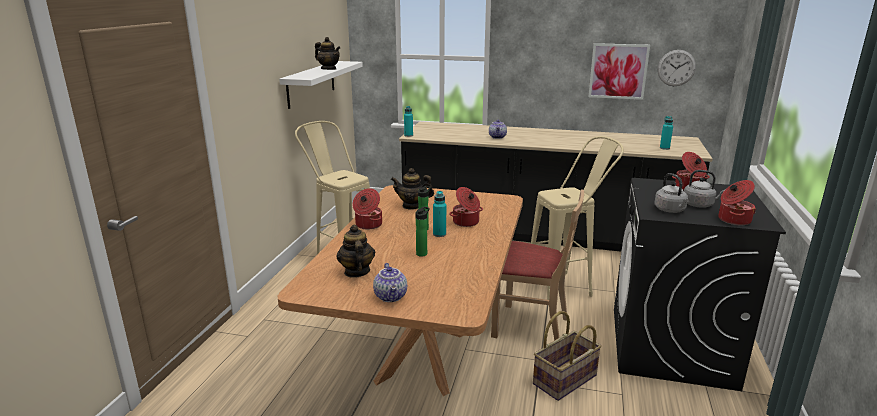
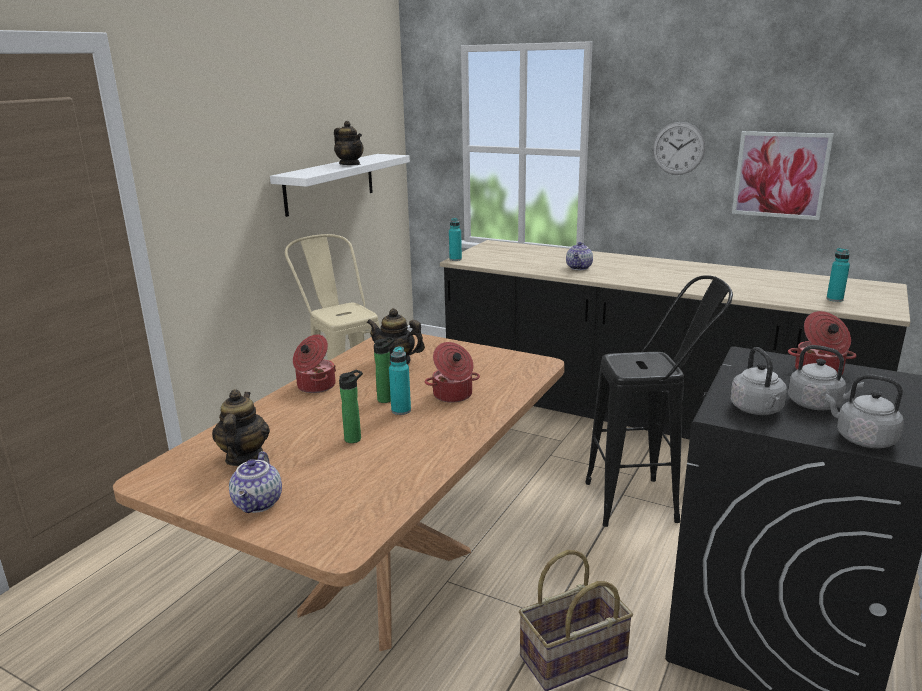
camera: 15 degrees right, 0 degrees up
beige chair [491,189,584,341] -> none
beige stool [531,136,624,300] -> black stool [585,275,733,527]
wall clock [657,50,696,86] -> wall clock moved to [653,122,705,175]
cooking pot [718,180,756,225] -> grey kettle [825,374,904,448]

